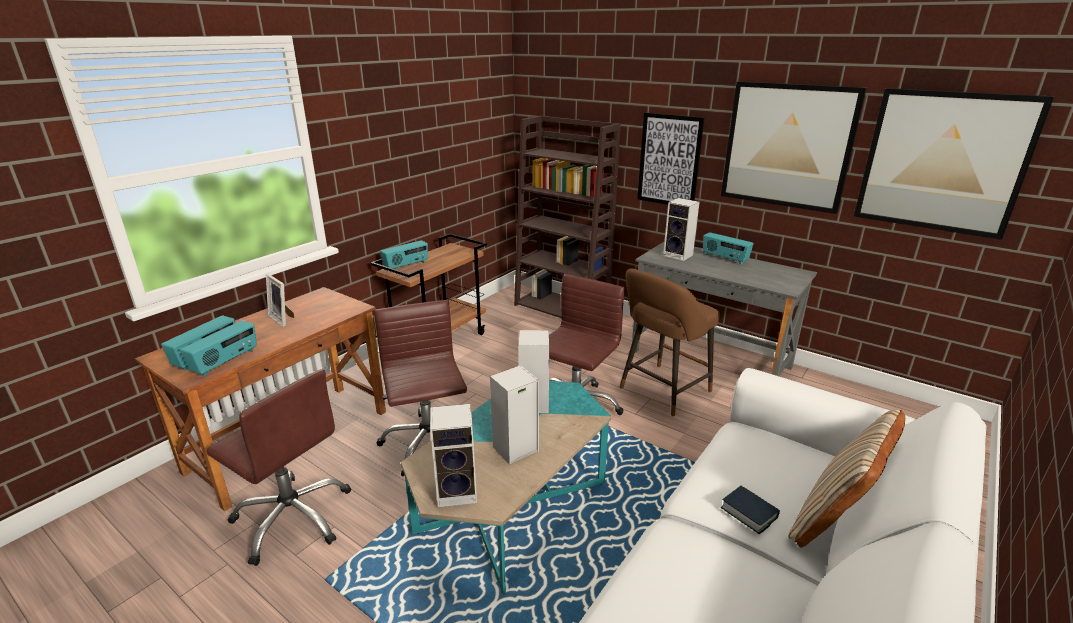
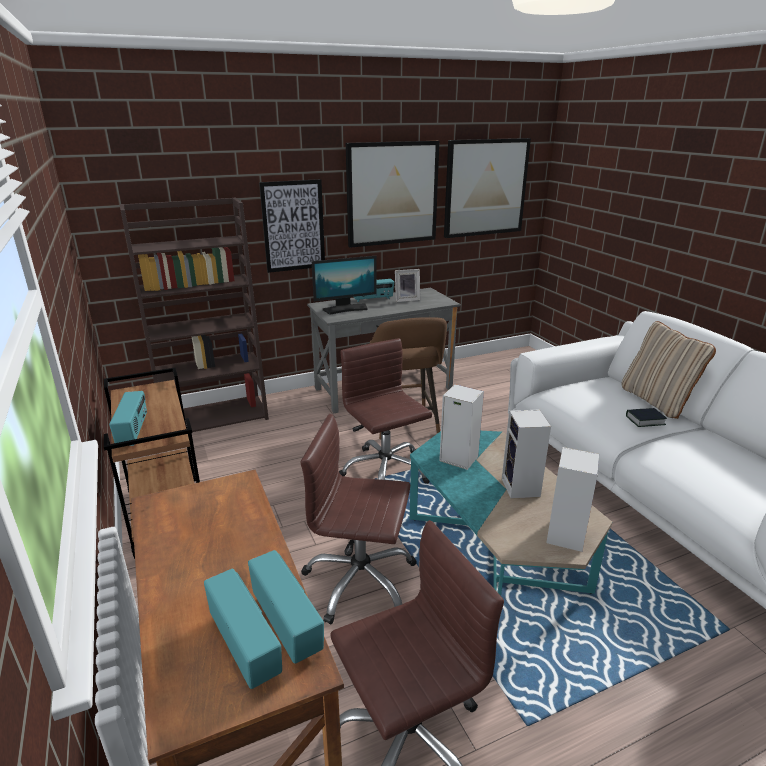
camera: 60 degrees left, 0 degrees up
picture frame [266,274,294,327] -> picture frame moved to [395,269,420,302]
speaker [663,198,700,261] -> monitor [312,256,377,315]

